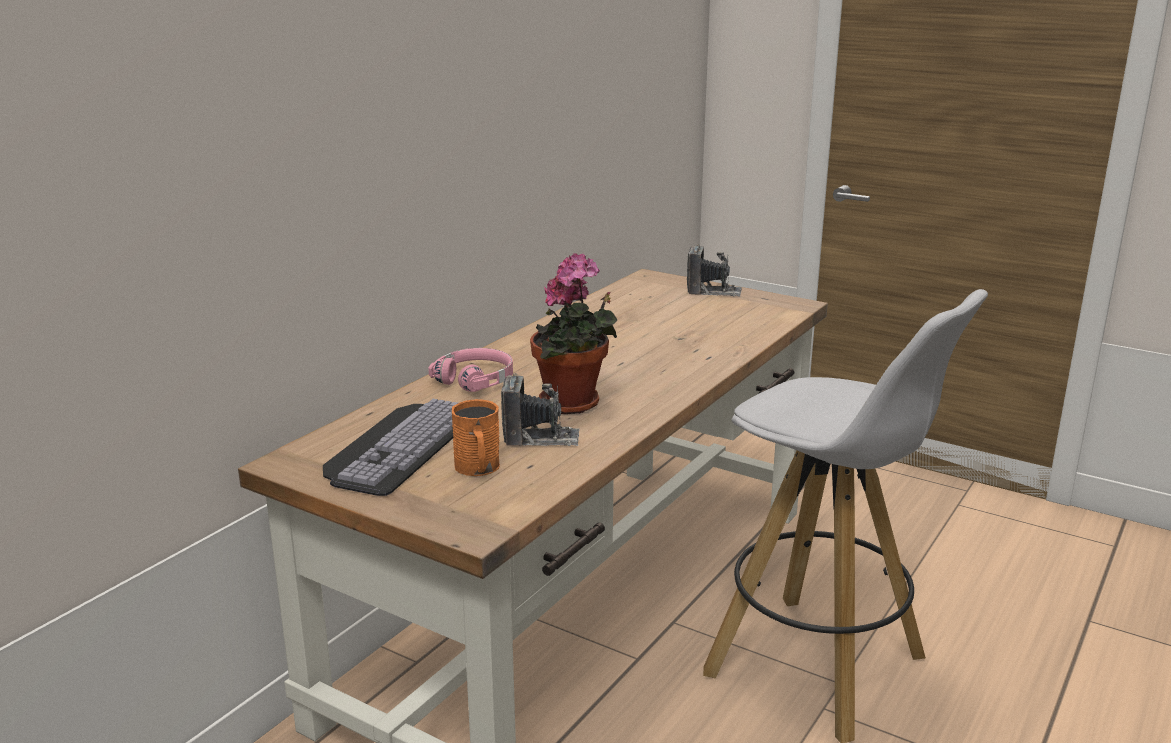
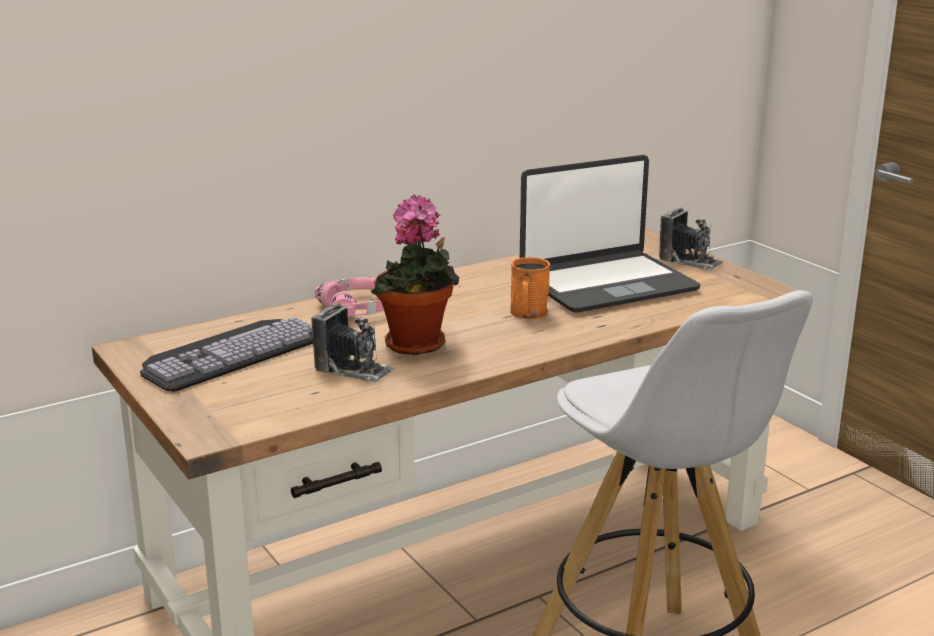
camera: 25 degrees right, 0 degrees up
orange mug [452,399,500,476] -> orange mug moved to [510,257,550,320]
none -> laptop [520,155,701,313]

